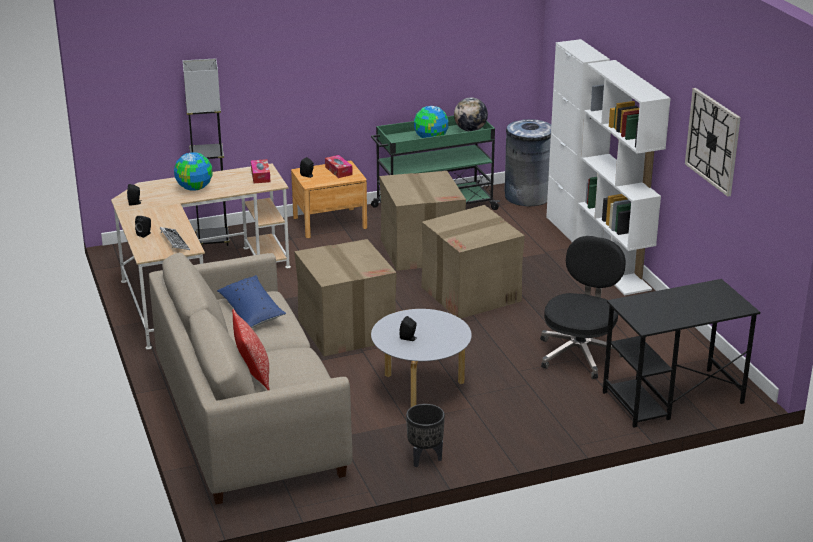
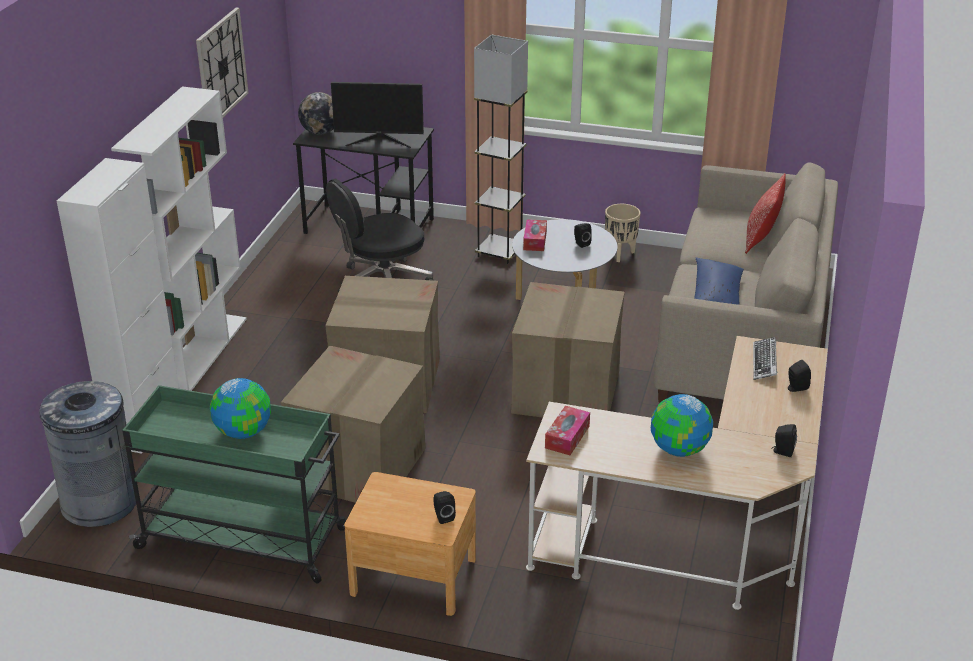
camera: 145 degrees left, 5 degrees up
grey floor lamp [183,58,230,246] -> grey floor lamp moved to [474,35,528,264]
tissue box [325,155,353,178] -> tissue box moved to [523,219,547,251]
black planter [406,404,445,467] -> beige planter [605,204,640,262]
globe [454,97,488,132] -> globe moved to [298,92,334,135]
none -> monitor [331,82,424,148]

